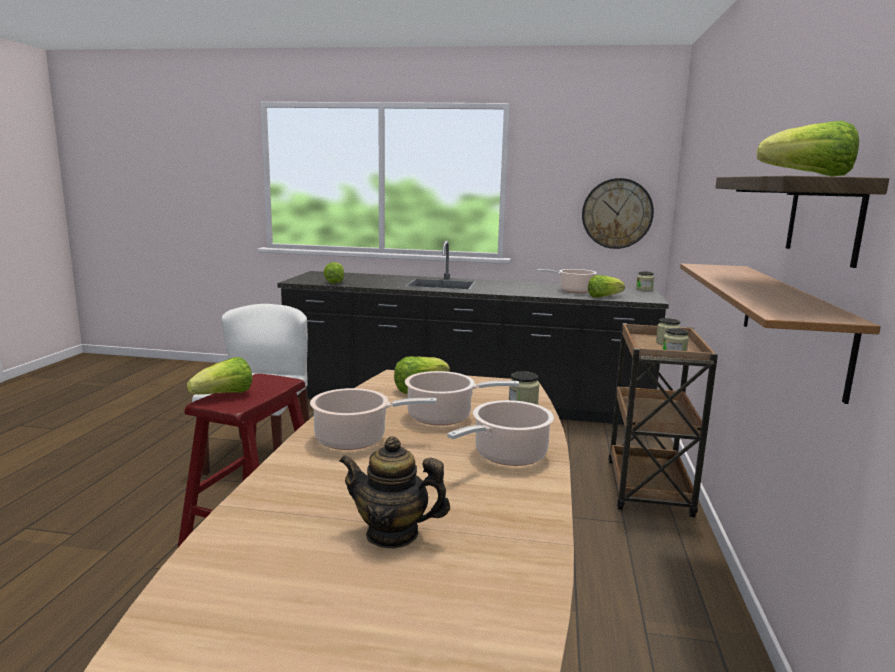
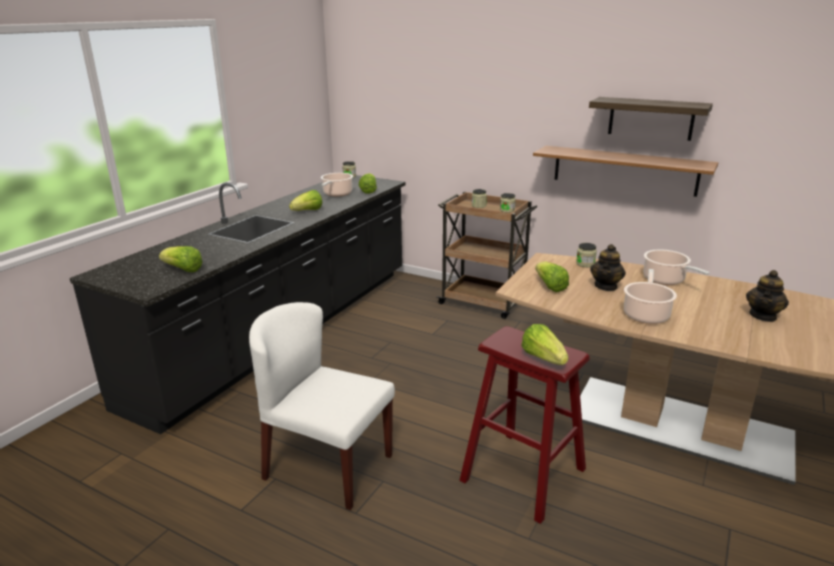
camera: 70 degrees left, 10 degrees up
cooking pot [405,371,519,426] -> teapot [590,244,626,291]
wall clock [582,178,654,249] -> none
lettuce [757,121,859,177] -> lettuce moved to [289,190,322,211]

